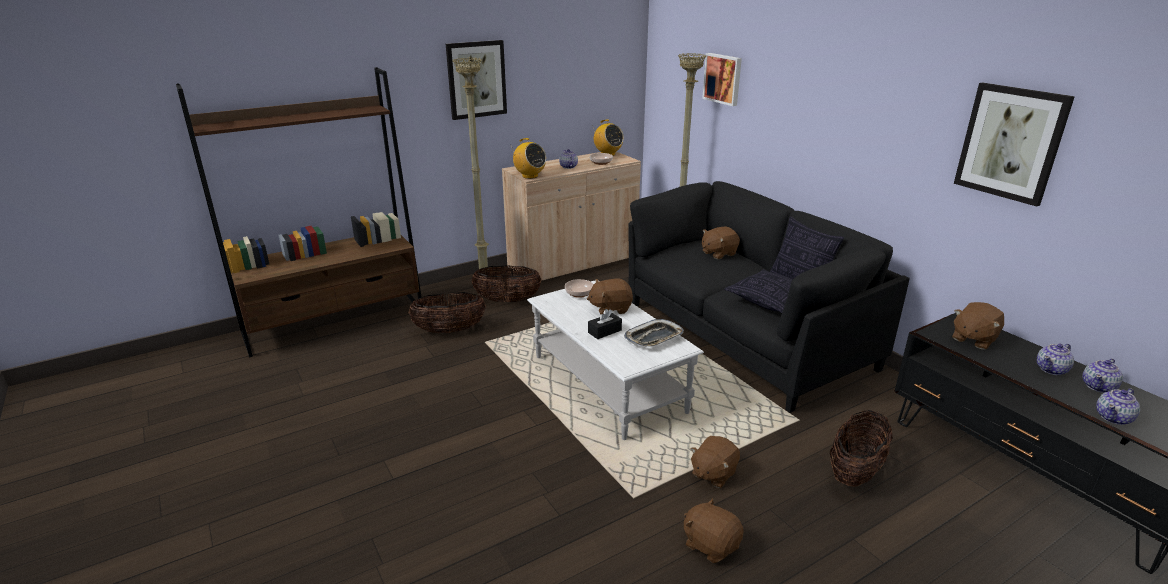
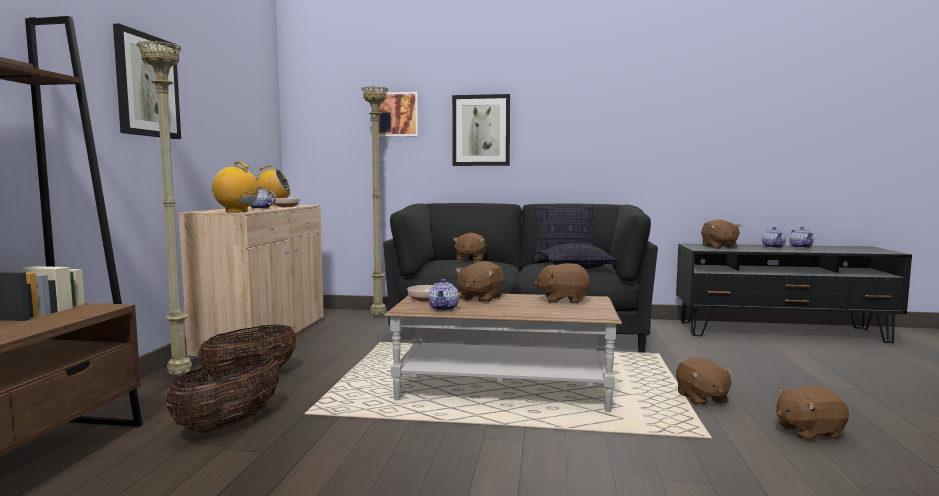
camera: 50 degrees left, 20 degrees down
radio [510,138,546,179] -> radio turned 150 degrees counterclockwise [212,162,261,212]
white coffee table [527,280,704,440] -> brown coffee table [384,293,622,412]
black tissue box [588,309,622,339] -> none
tray [624,319,684,347] -> brown plush toy [534,263,591,304]
basket [830,410,893,486] -> none
picture [954,83,1075,207] -> picture moved to [452,94,510,166]
teapot [1096,388,1140,425] -> teapot moved to [428,279,459,311]

